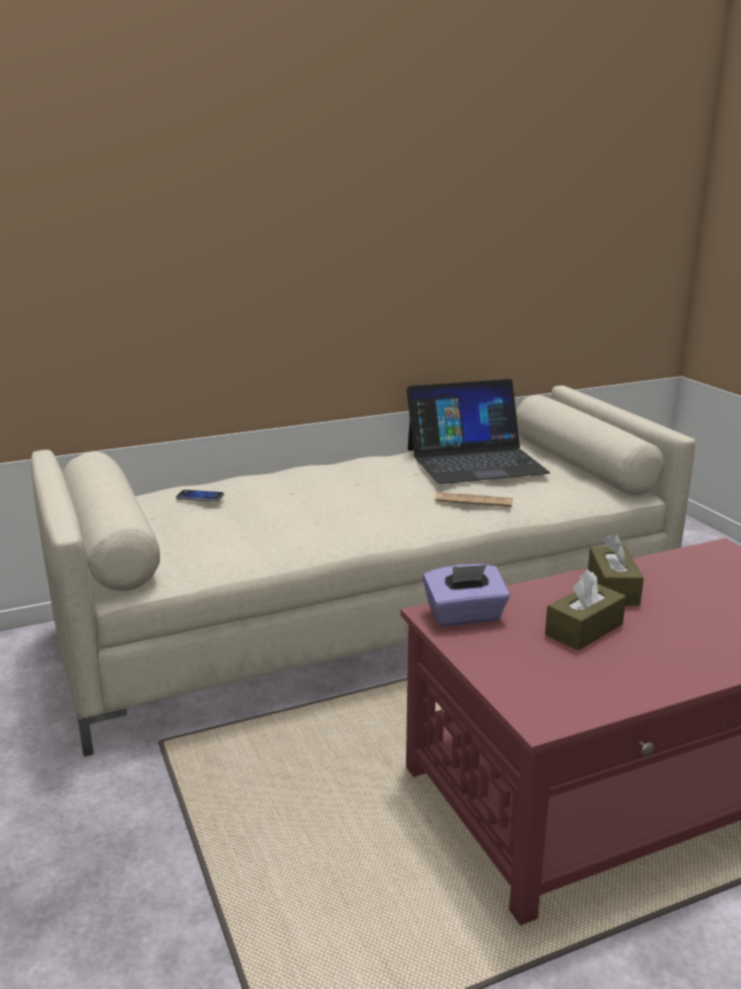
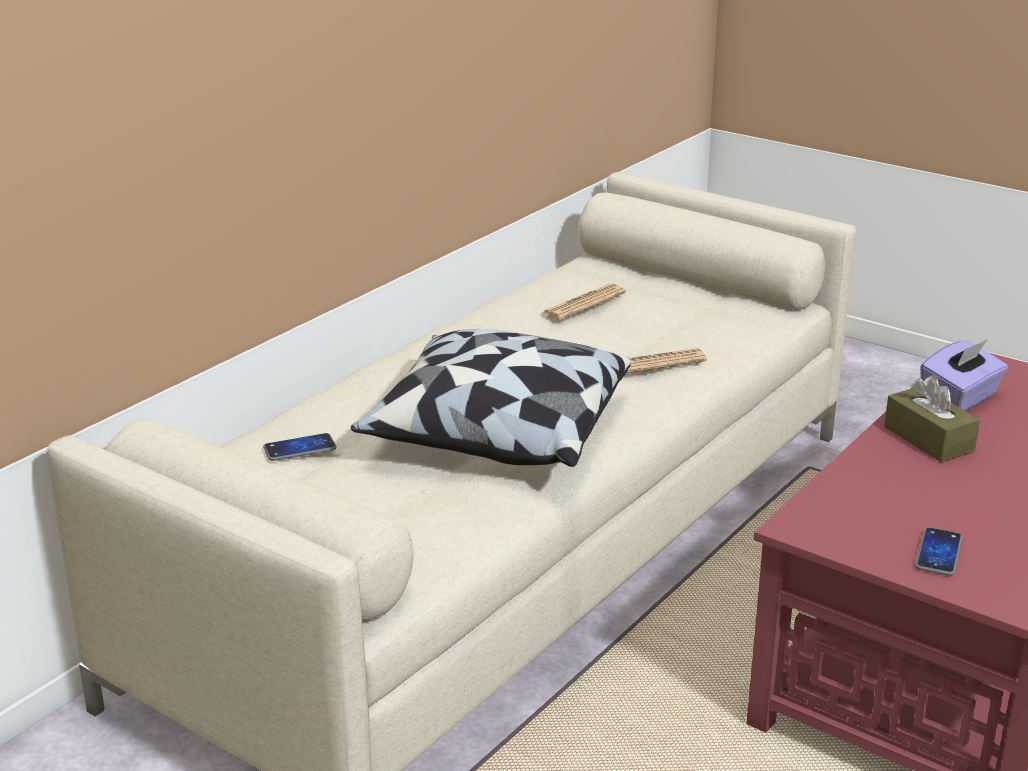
camera: 30 degrees left, 5 degrees up
laptop [407,379,550,484] -> newspaper [542,284,626,320]
purple tissue box [423,564,510,626] -> purple tissue box moved to [920,339,1008,411]
brown tissue box [545,570,626,651] -> none
none -> pillow [351,329,631,467]
none -> phone [915,527,962,576]

